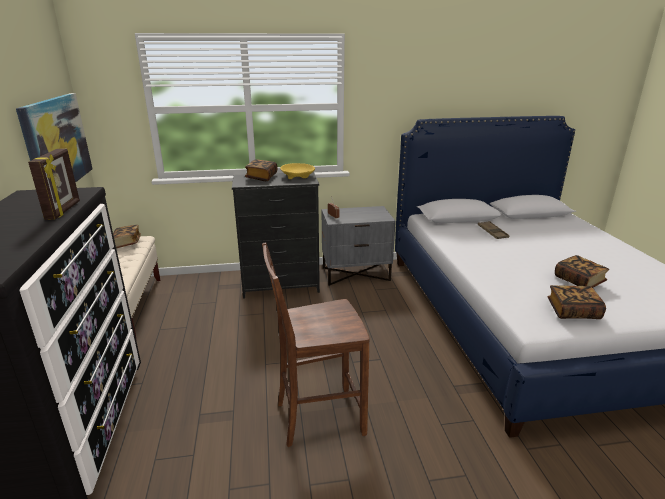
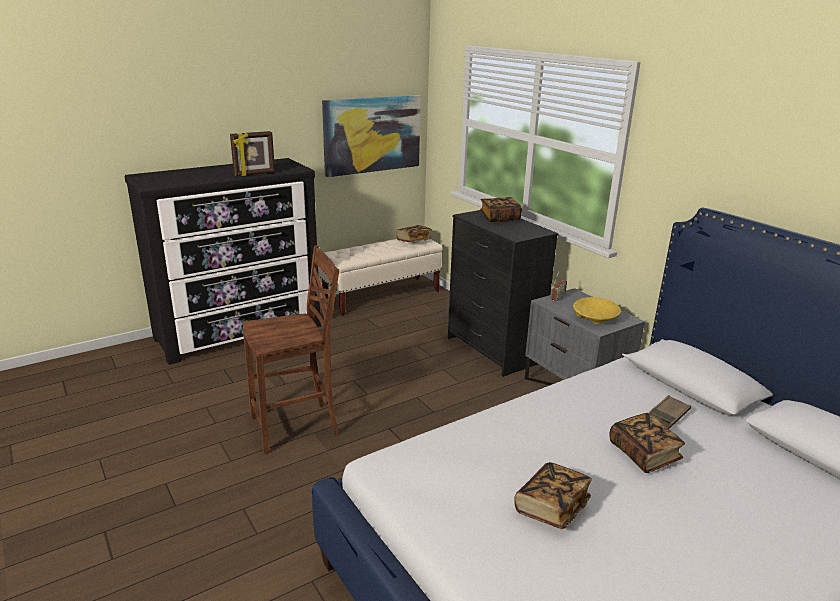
camera: 65 degrees right, 0 degrees up
brown chair [262,242,370,447] -> brown chair turned 105 degrees clockwise [242,246,339,454]
yellow bowl [280,163,315,179] -> yellow bowl moved to [573,297,621,324]
book [548,285,606,319] -> book moved to [609,413,685,473]

